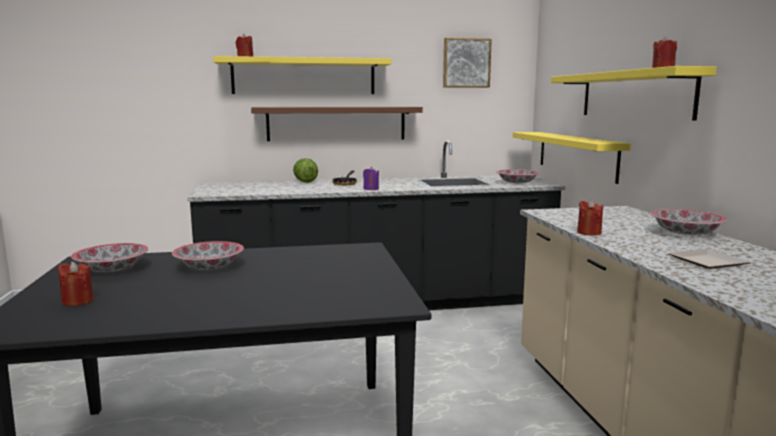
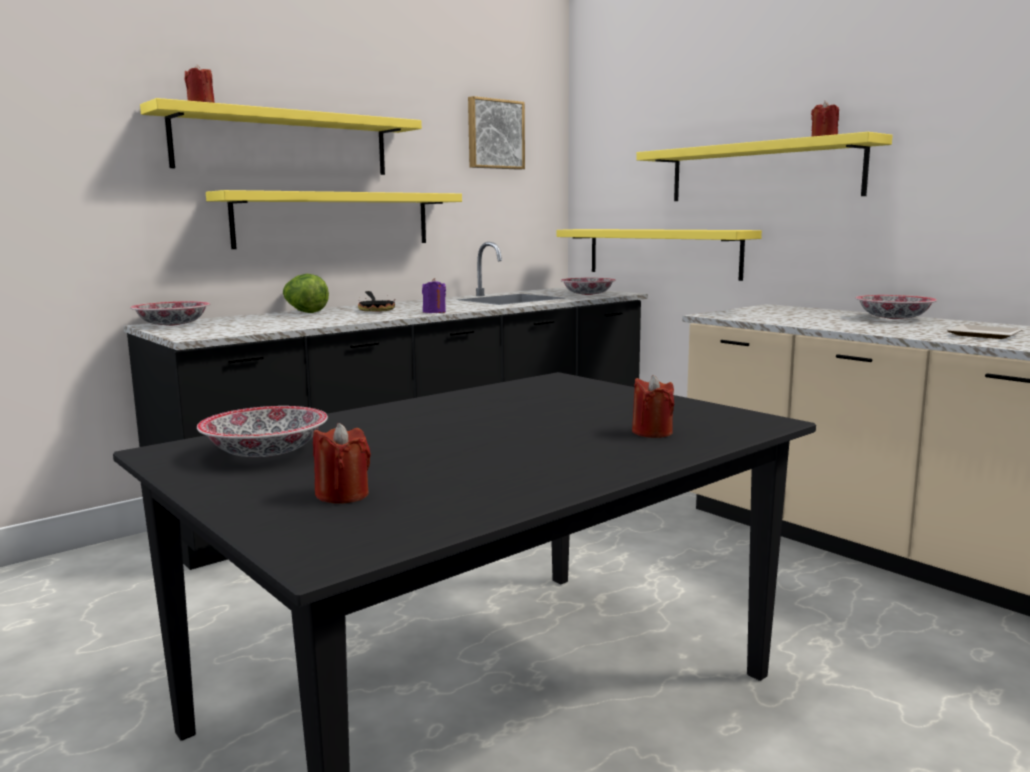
camera: 30 degrees left, 0 degrees up
bowl [172,241,244,270] -> bowl moved to [130,301,210,326]
brown shelf [251,107,423,141] -> yellow shelf [206,190,462,249]
red candle [577,200,603,236] -> red candle moved to [632,375,674,438]

